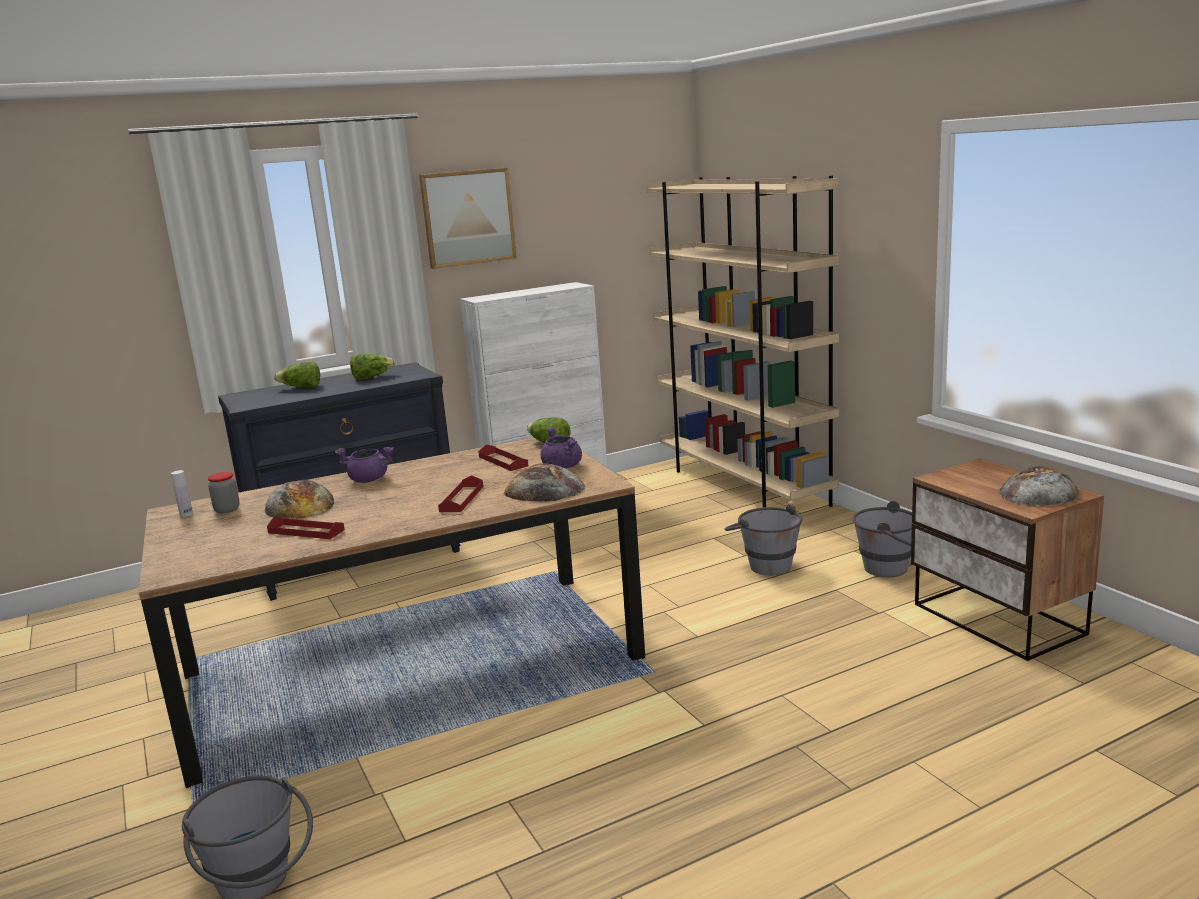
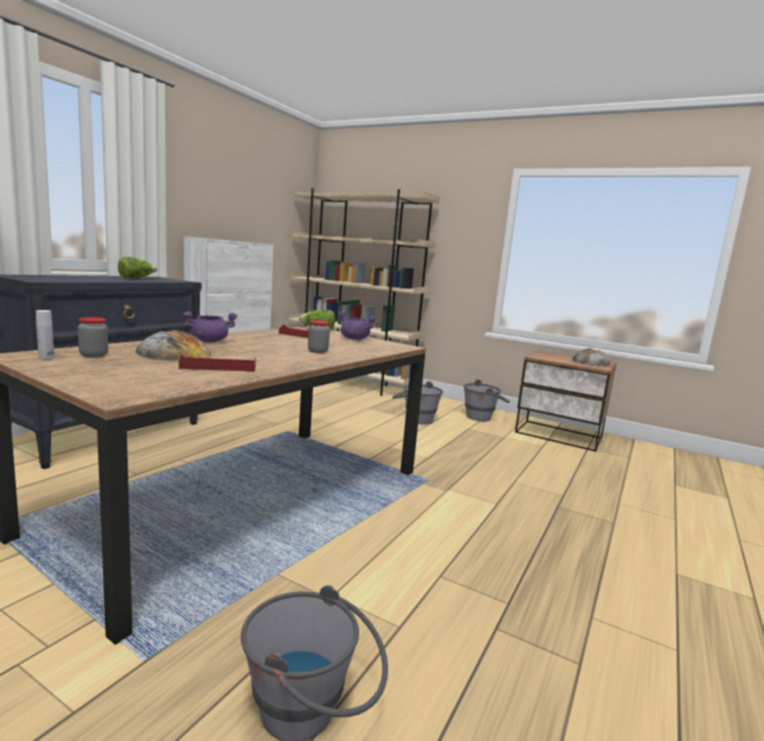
camera: 35 degrees left, 5 degrees down
lettuce [274,361,320,388] -> none
picture [419,168,517,269] -> none
red tray [438,475,483,512] -> jar [308,321,330,353]
bread [504,463,585,502] -> none

